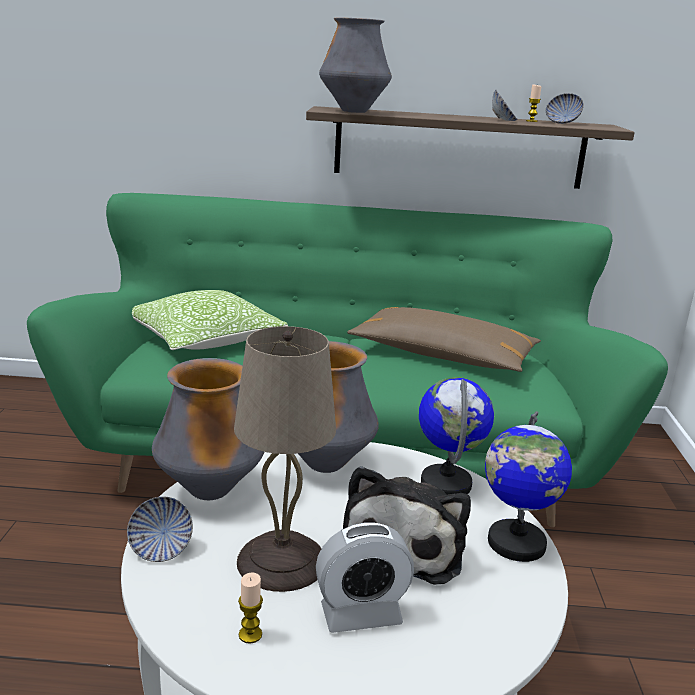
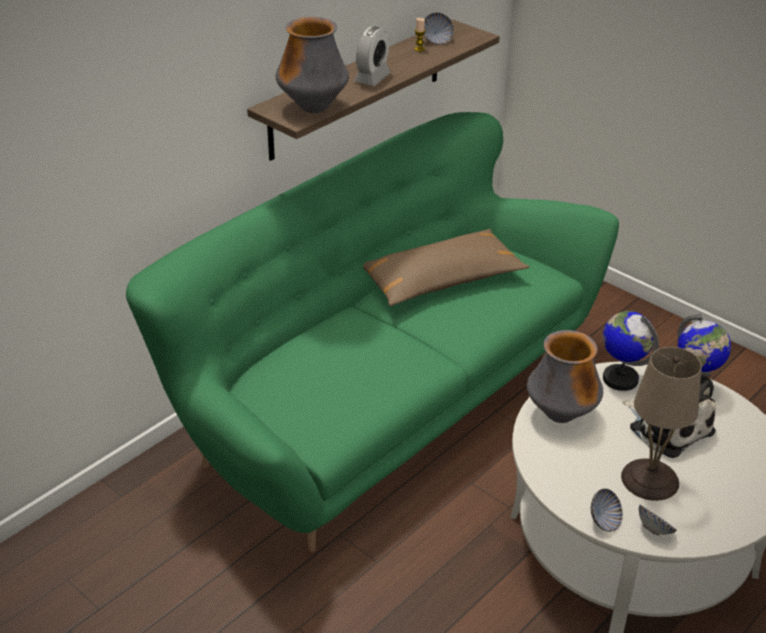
camera: 50 degrees left, 15 degrees up
pillow [132,290,288,350] -> none
vase [152,358,264,500] -> none
candle [238,573,263,644] -> none
alarm clock [316,522,414,633] -> alarm clock moved to [354,27,391,86]
bowl [492,90,518,121] -> bowl moved to [639,505,677,537]

